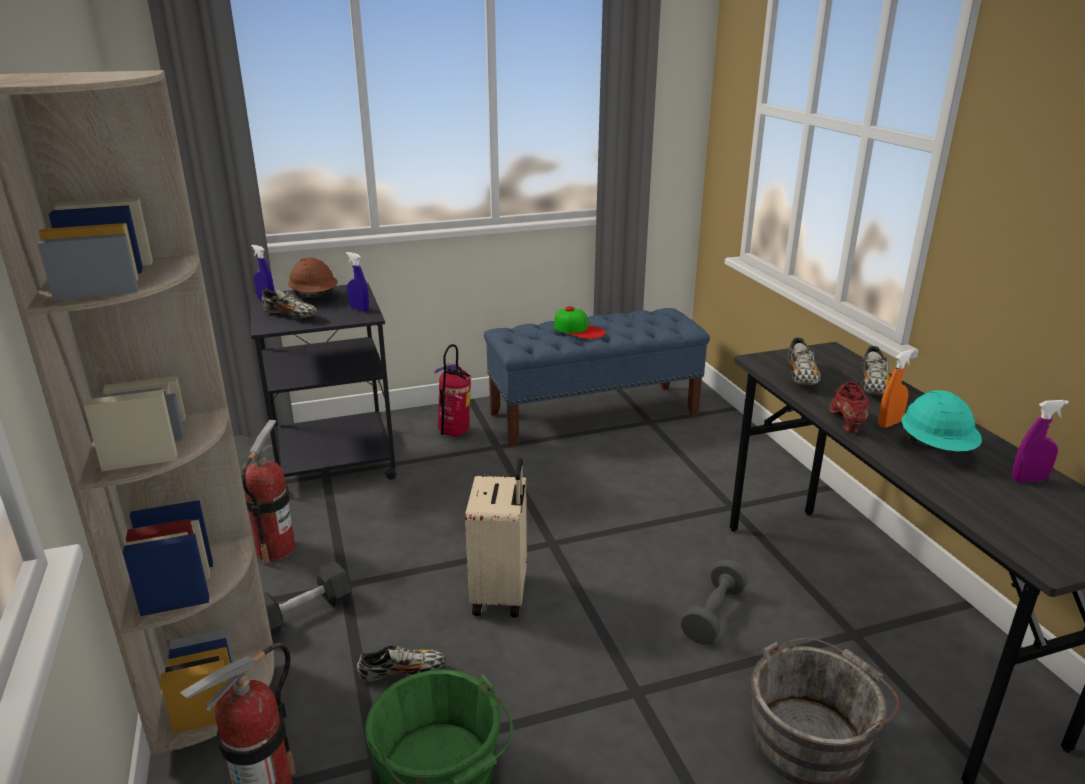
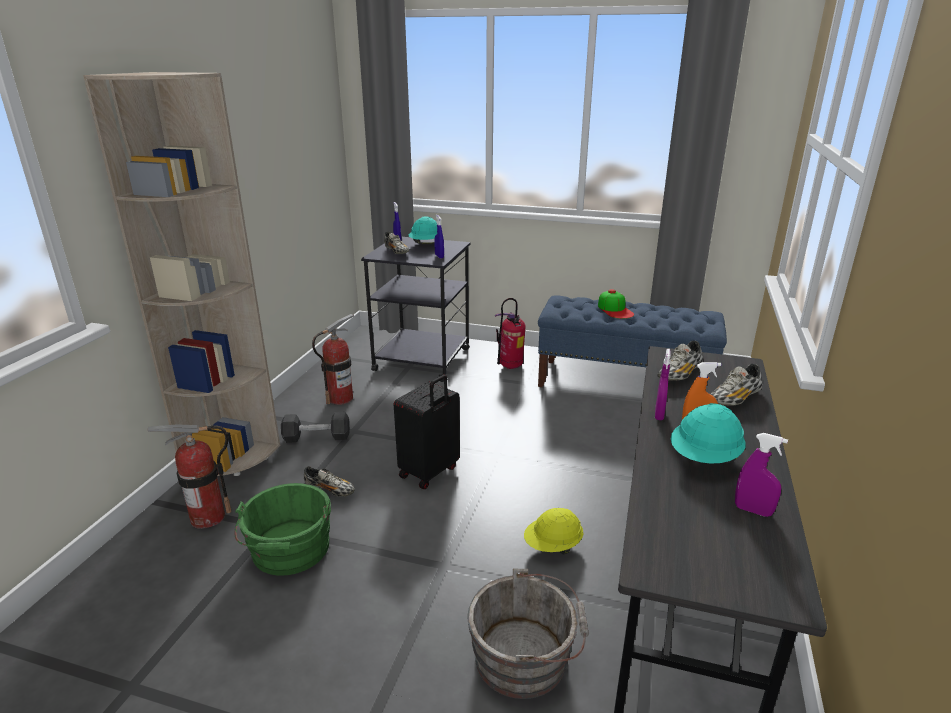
camera: 35 degrees right, 0 degrees up
brown hard hat [288,257,338,298] -> turquoise hard hat [409,216,437,245]
beige suitcase [465,458,527,618] -> black suitcase [394,375,460,489]
grey dumbbell [680,560,748,645] -> yellow hard hat [524,508,583,554]
red shoe [829,382,869,433] -> purple spray bottle [655,349,671,420]

